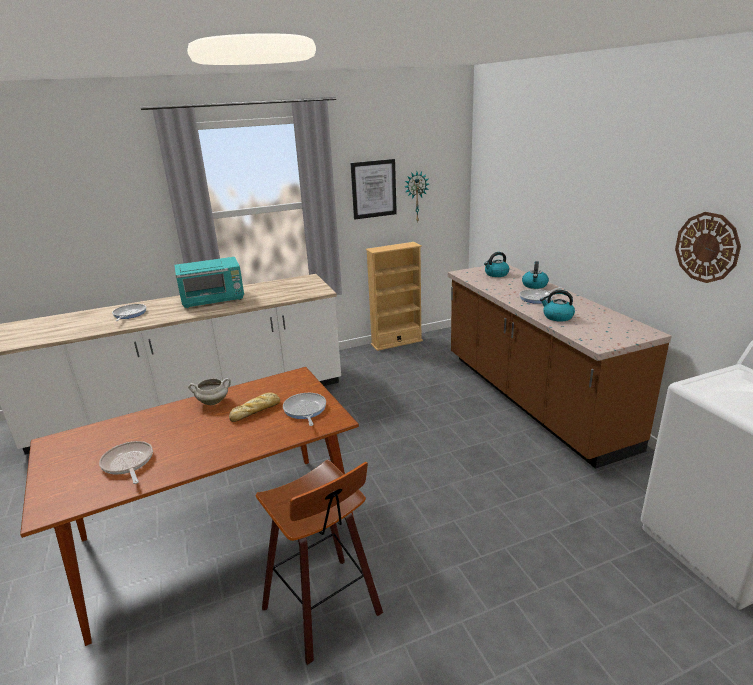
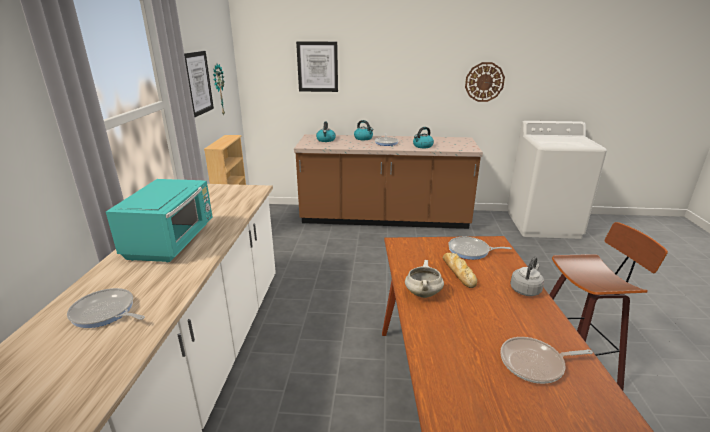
camera: 65 degrees left, 0 degrees up
none -> picture [296,41,338,92]
none -> grey kettle [510,257,544,296]

